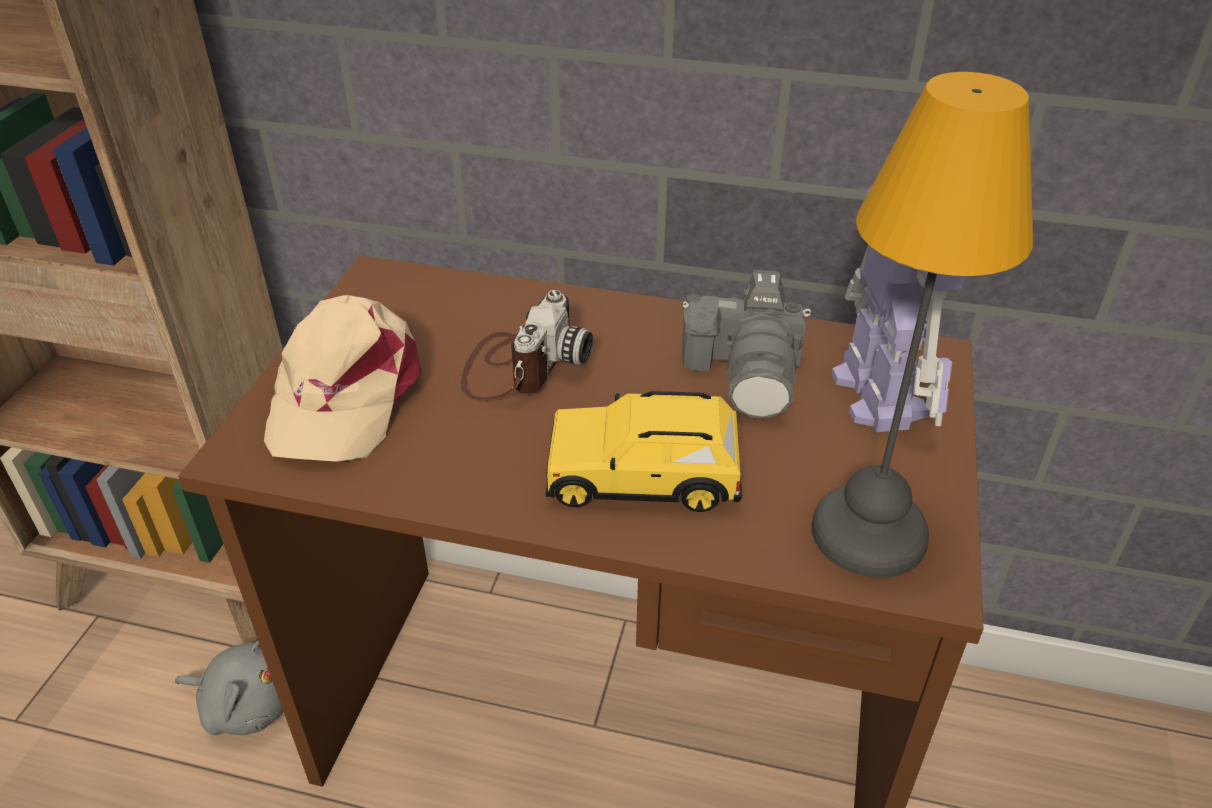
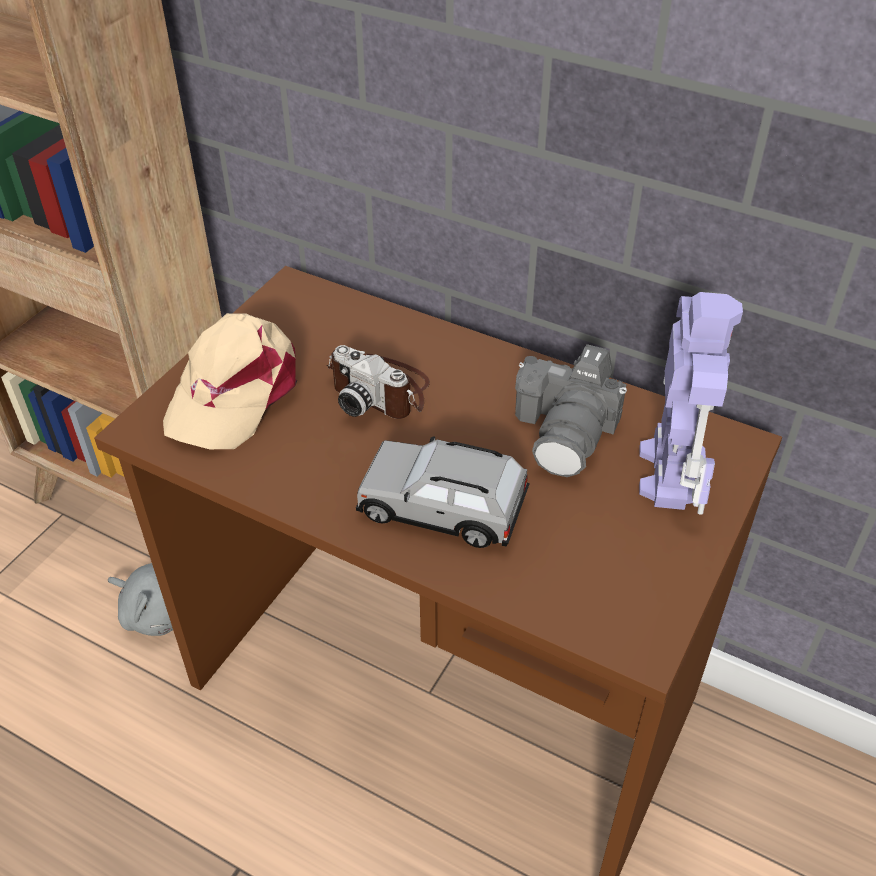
camera: 15 degrees right, 5 degrees up
camera [461,290,593,401] -> camera turned 90 degrees clockwise [327,345,430,419]
yellow toy car [546,391,742,512] -> grey toy car [356,436,530,548]
table lamp [812,72,1033,578] -> none

